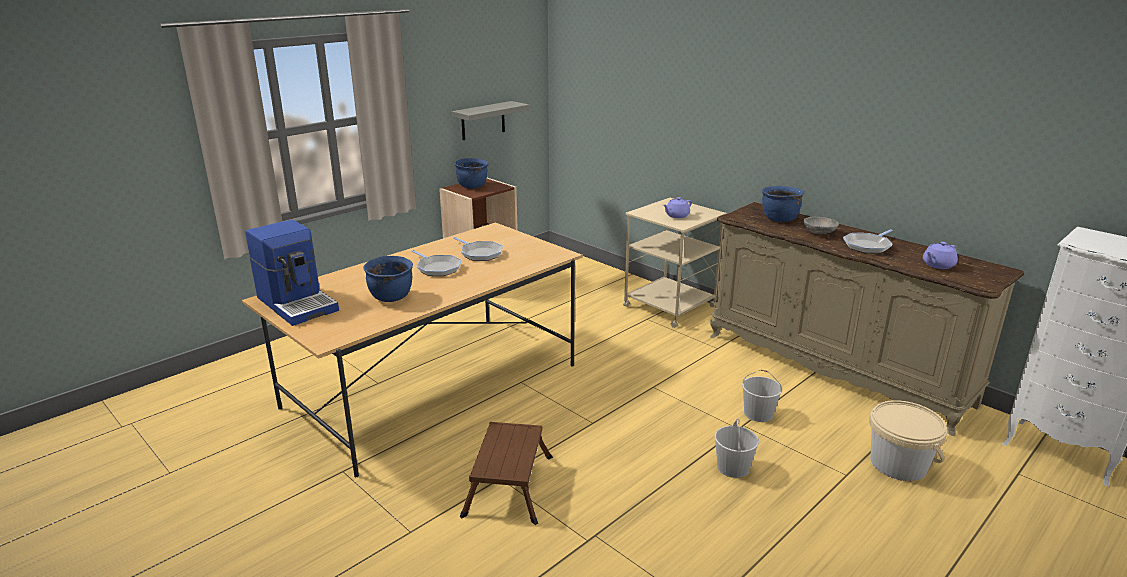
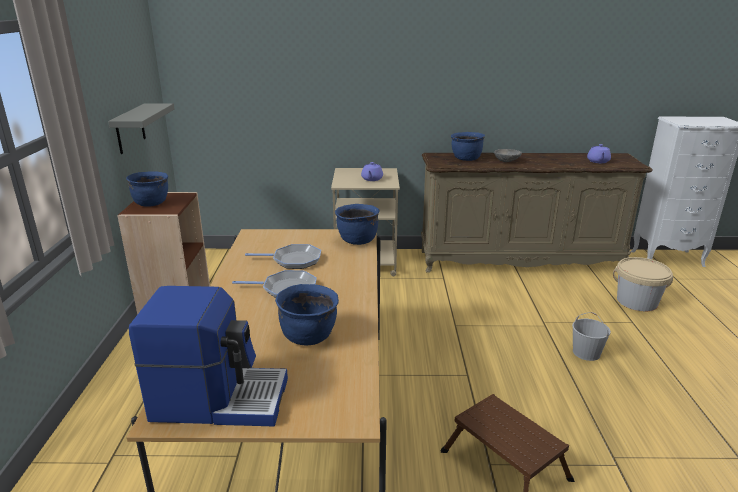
camera: 45 degrees left, 0 degrees up
white bucket [742,370,782,422] -> none
frying pan [843,229,892,253] -> none
none -> blue cooking pot [335,204,380,245]

